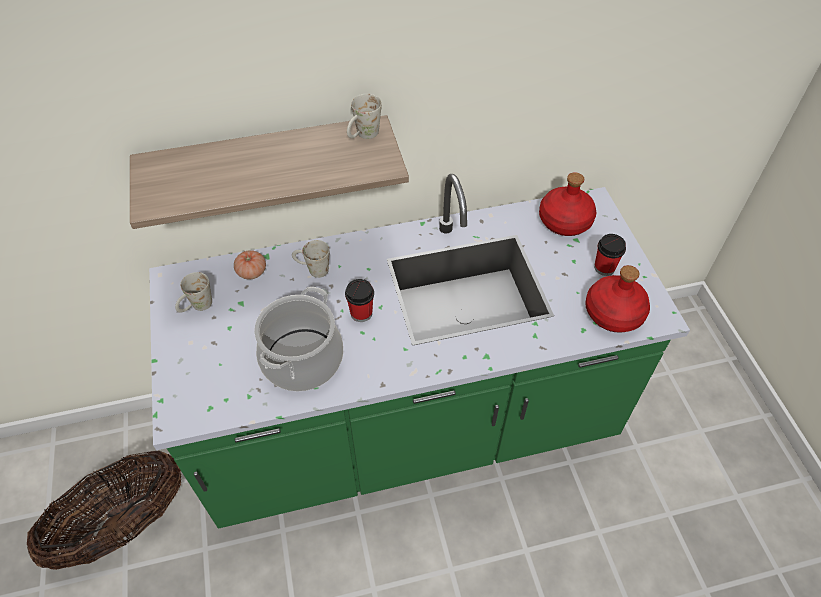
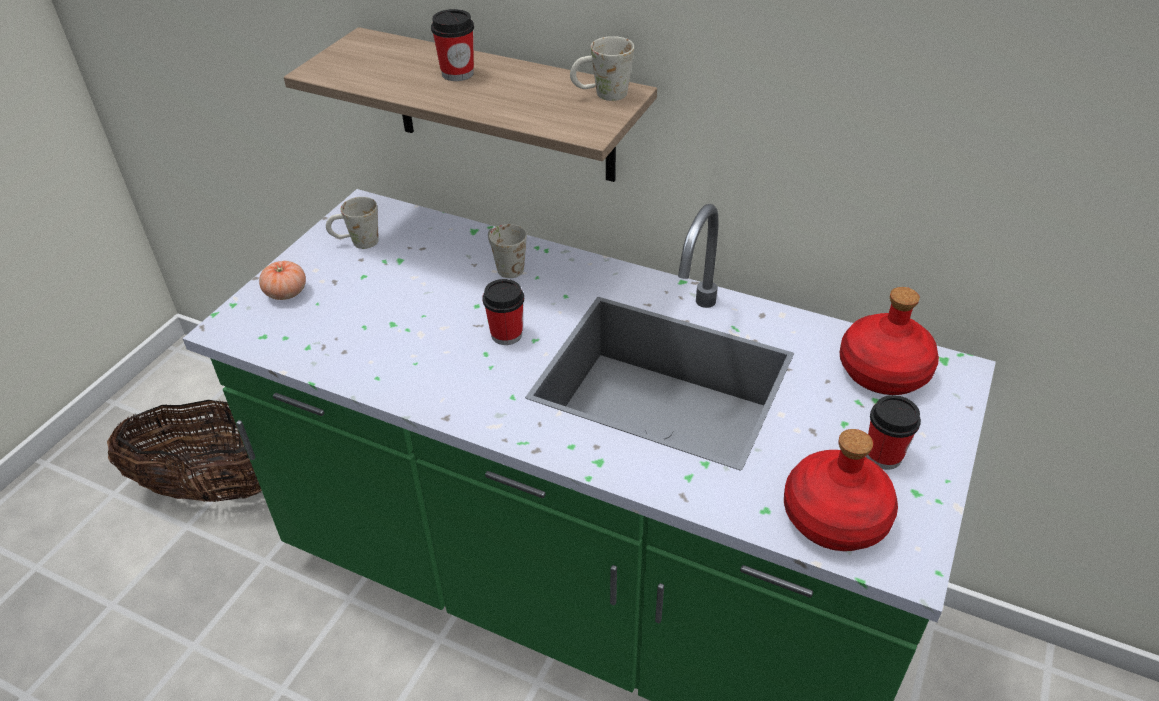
camera: 40 degrees right, 10 degrees down
tomato [234,250,266,279] -> tomato moved to [259,261,306,300]
cooking pot [254,287,343,392] -> none
none -> cup [431,9,474,81]

